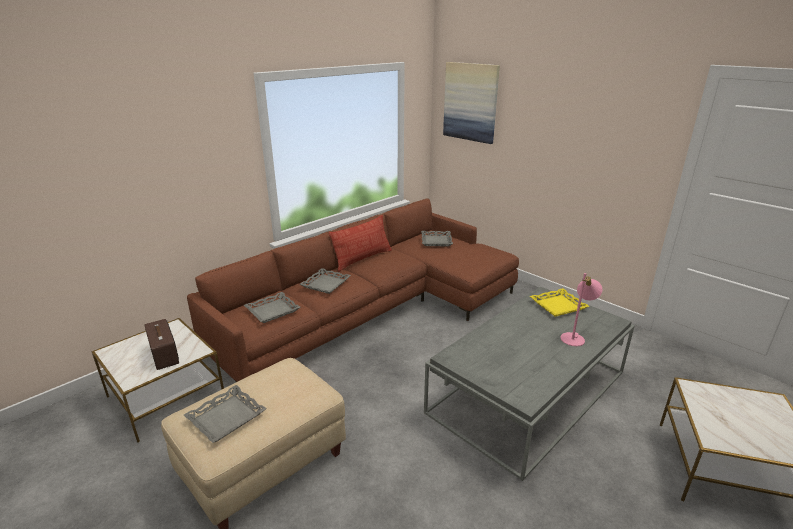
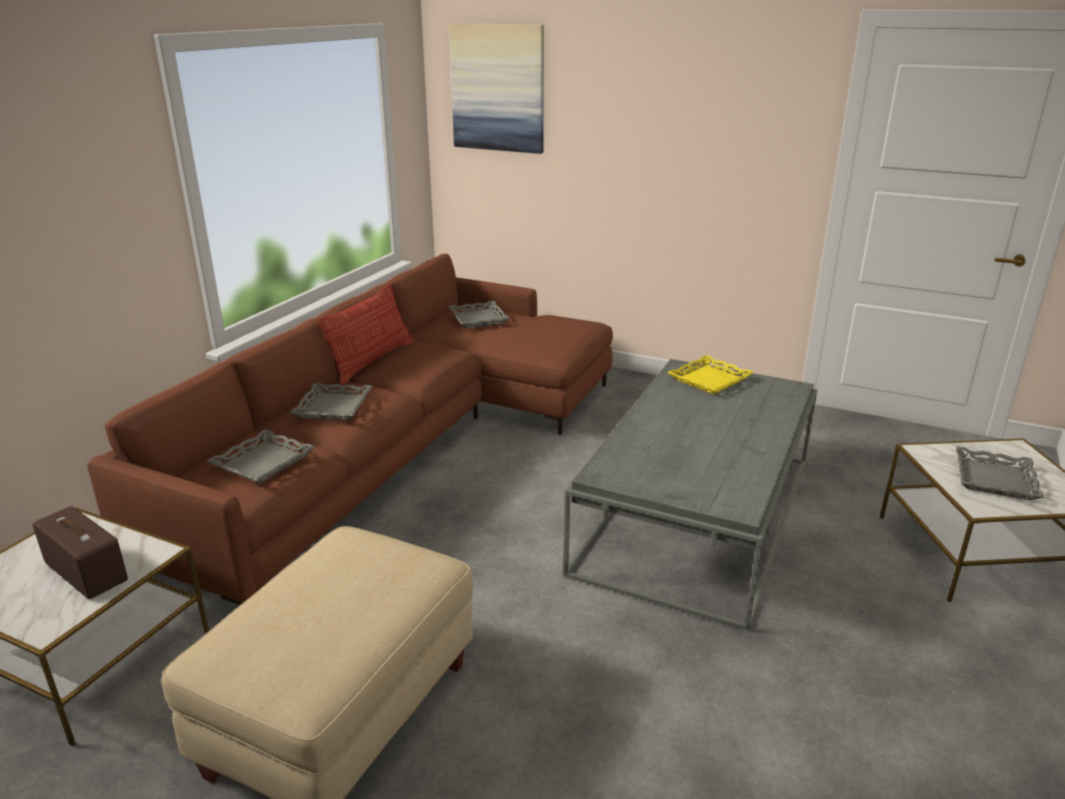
camera: 20 degrees left, 0 degrees up
grey tray [184,385,267,443] -> grey tray moved to [956,446,1044,500]
pink table lamp [560,273,603,346] -> none

